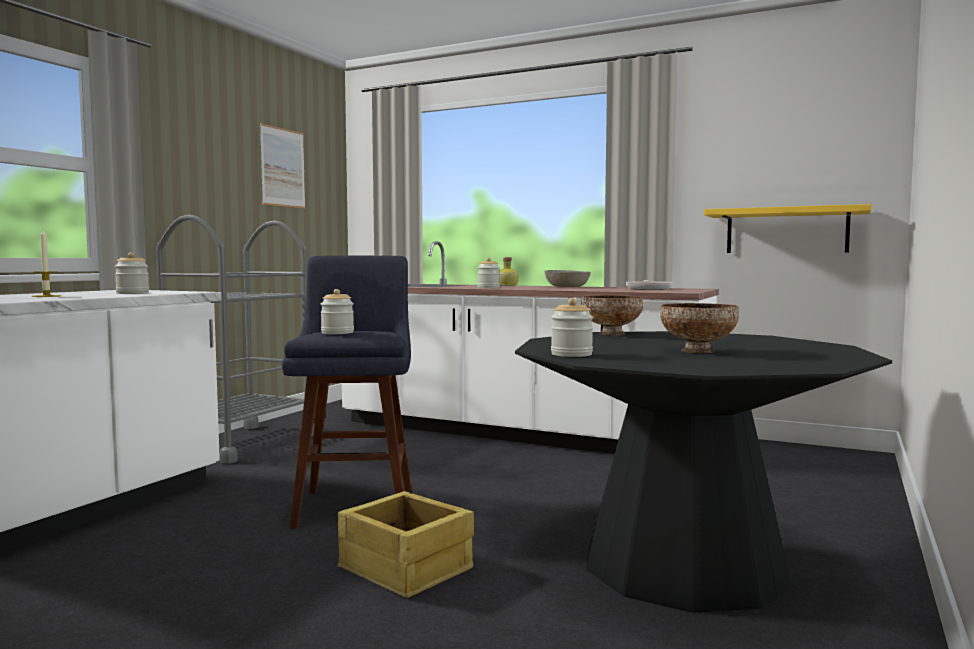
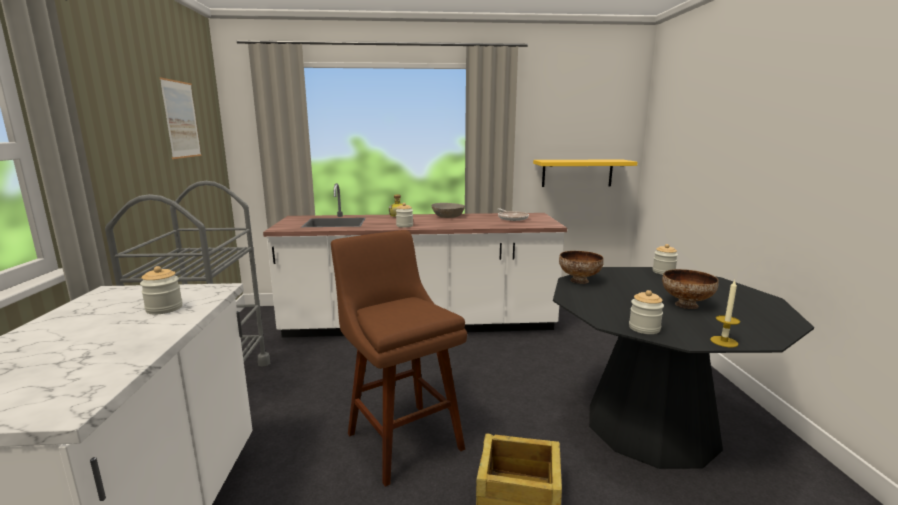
camera: 30 degrees left, 10 degrees up
candle [32,229,61,297] -> candle moved to [710,280,740,347]
blue stool [282,255,412,529] -> brown stool [331,230,467,487]
jar [321,289,354,334] -> jar moved to [652,244,678,275]

